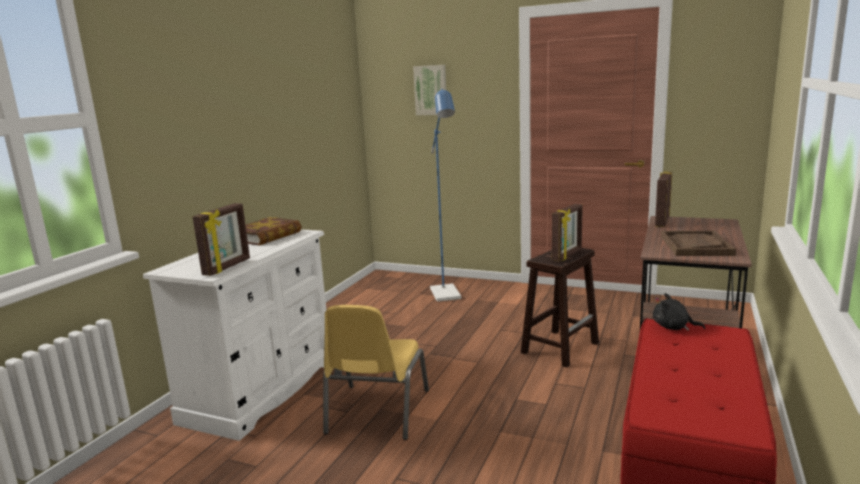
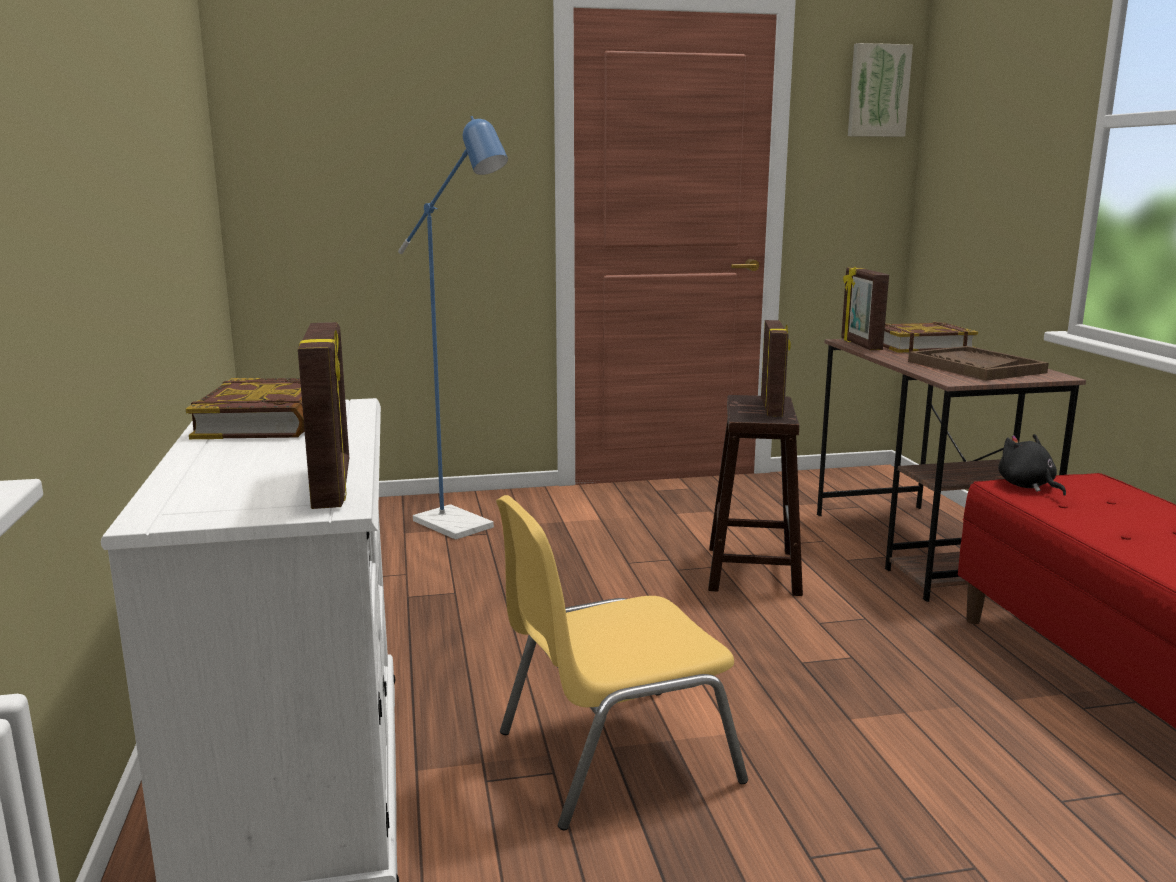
camera: 35 degrees left, 0 degrees up
yellow chair [323,305,429,440] -> yellow chair turned 90 degrees clockwise [496,495,748,830]
picture [413,65,446,116] -> picture moved to [848,43,913,137]
black plush toy [653,293,705,331] -> black plush toy turned 75 degrees clockwise [998,434,1066,496]
none -> book [883,322,978,353]

